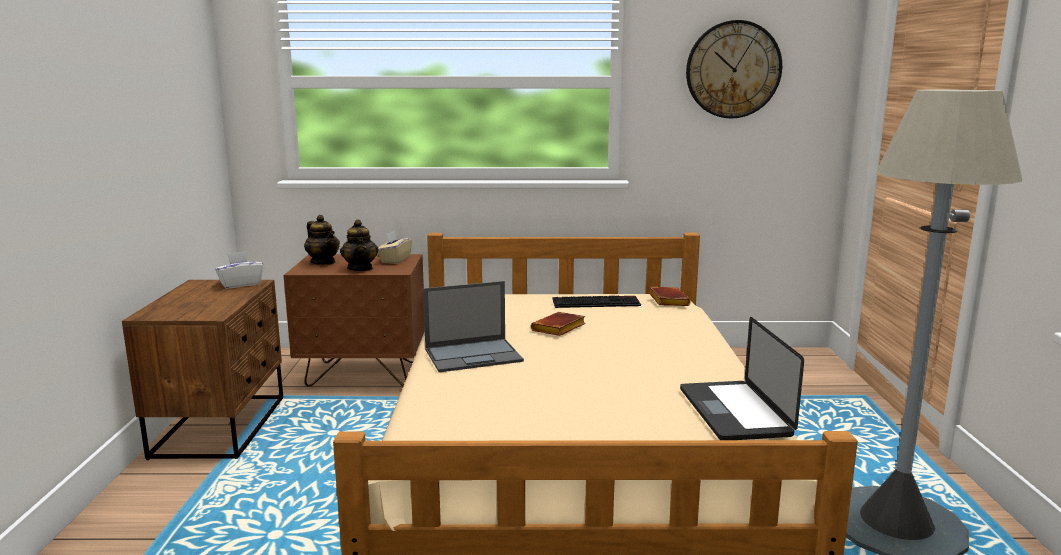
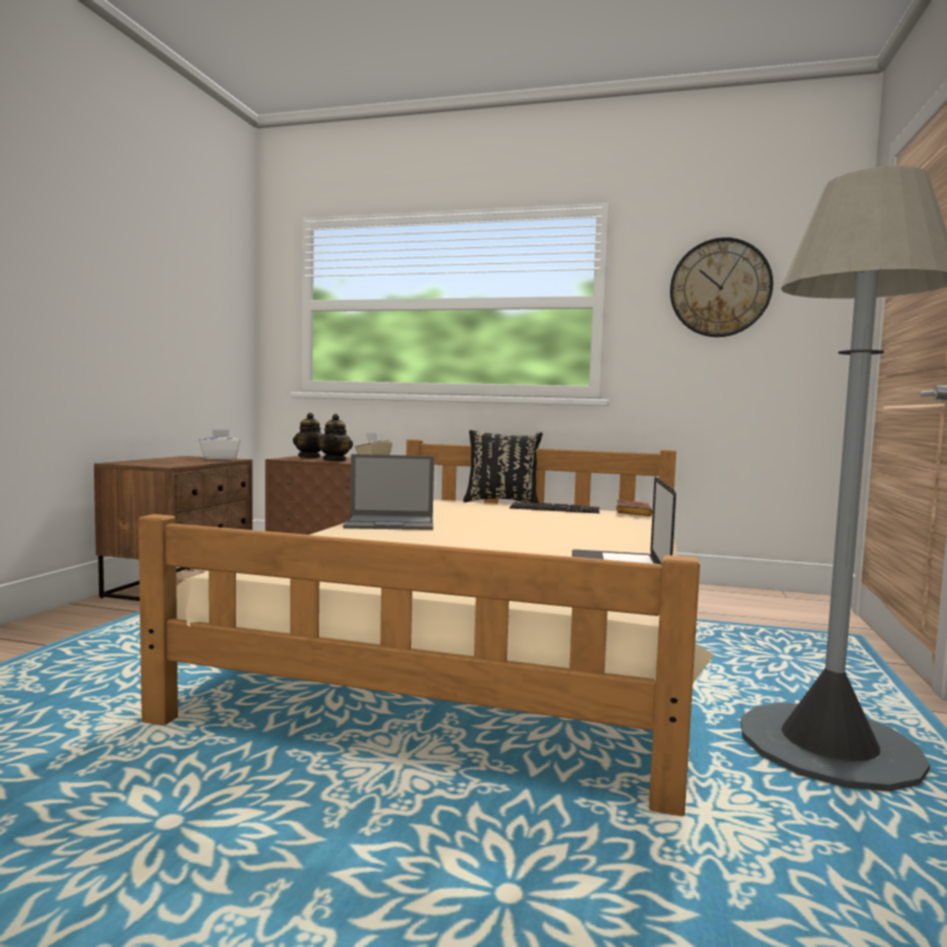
camera: 15 degrees right, 10 degrees down
brown book [531,312,586,336] -> none
none -> black pillow [463,430,543,503]

